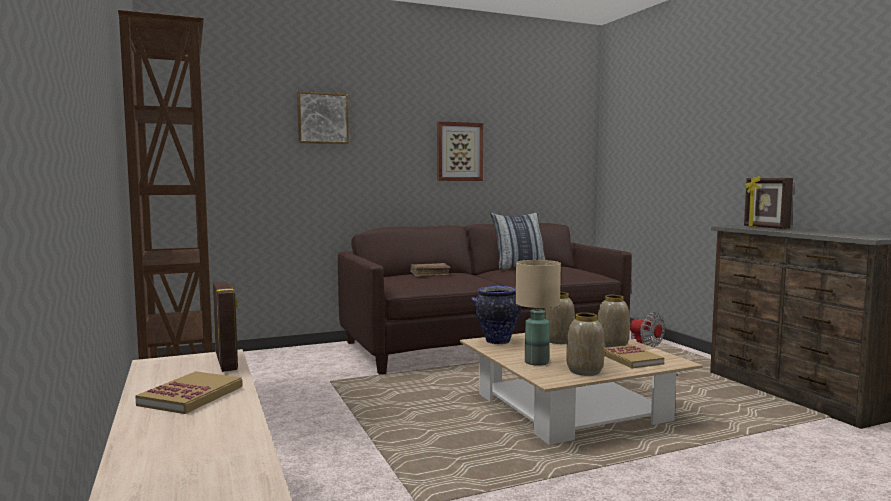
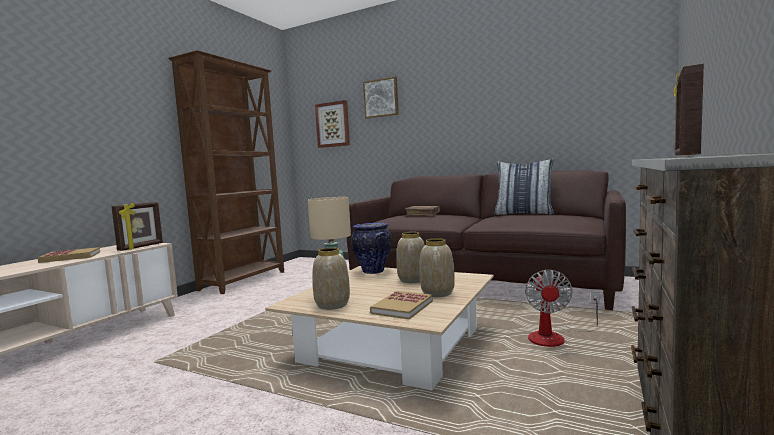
camera: 50 degrees right, 0 degrees up
picture [437,121,483,181] -> picture moved to [315,100,350,148]

